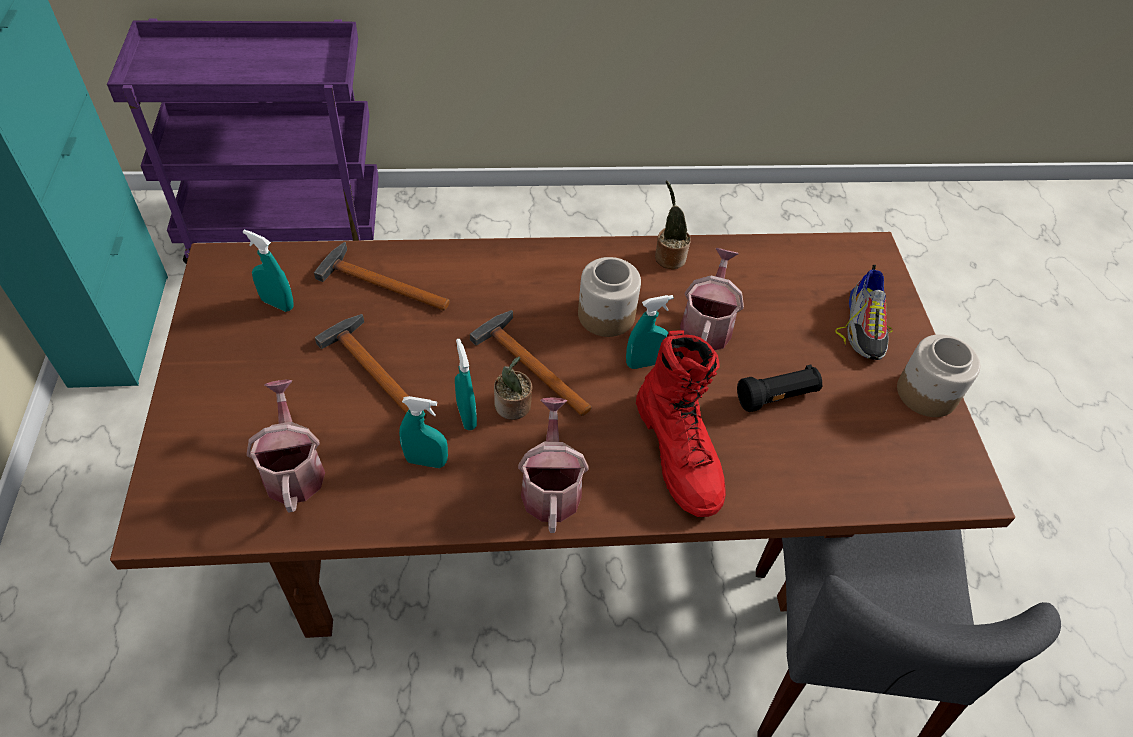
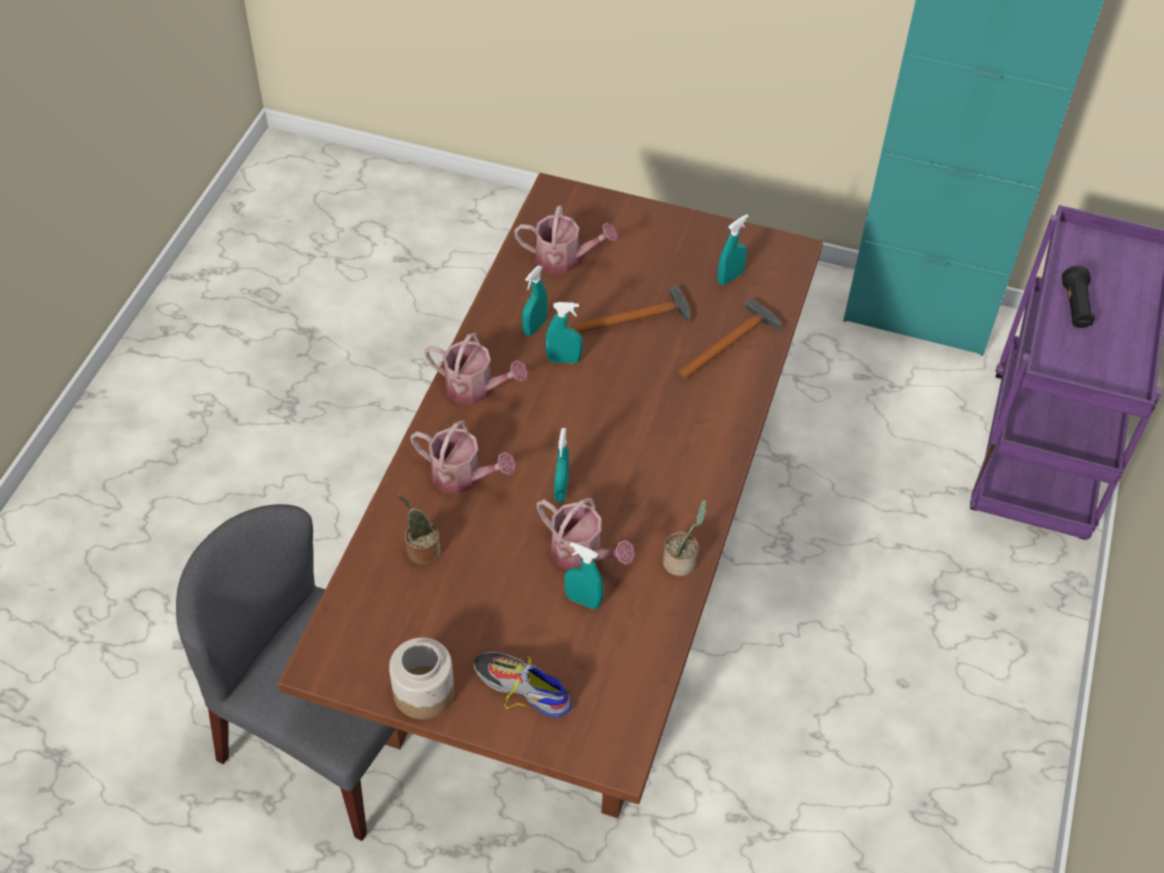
camera: 115 degrees right, 0 degrees up
hammer [470,310,592,416] -> none
potted plant [494,356,532,420] -> potted plant moved to [395,494,440,566]
jar [578,257,641,337] -> none
red boot [636,330,726,517] -> watering can [410,420,516,494]
black flashlight [737,365,823,412] -> black flashlight moved to [1062,266,1095,328]
none -> turquoise spray bottle [564,542,604,609]

